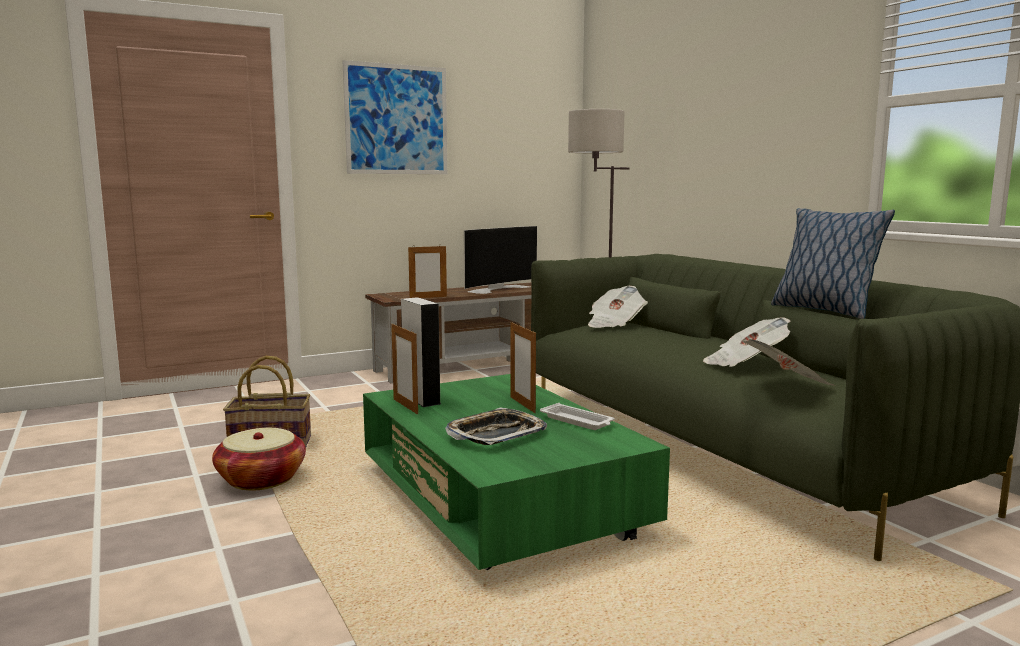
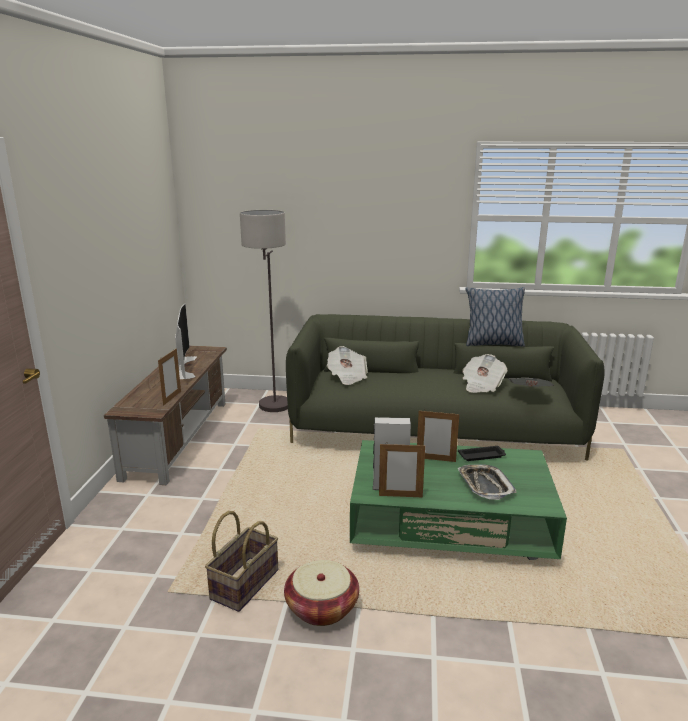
camera: 55 degrees left, 10 degrees up
picture [342,60,447,174] -> none
white tray [540,403,615,430] -> black tray [458,446,506,461]

